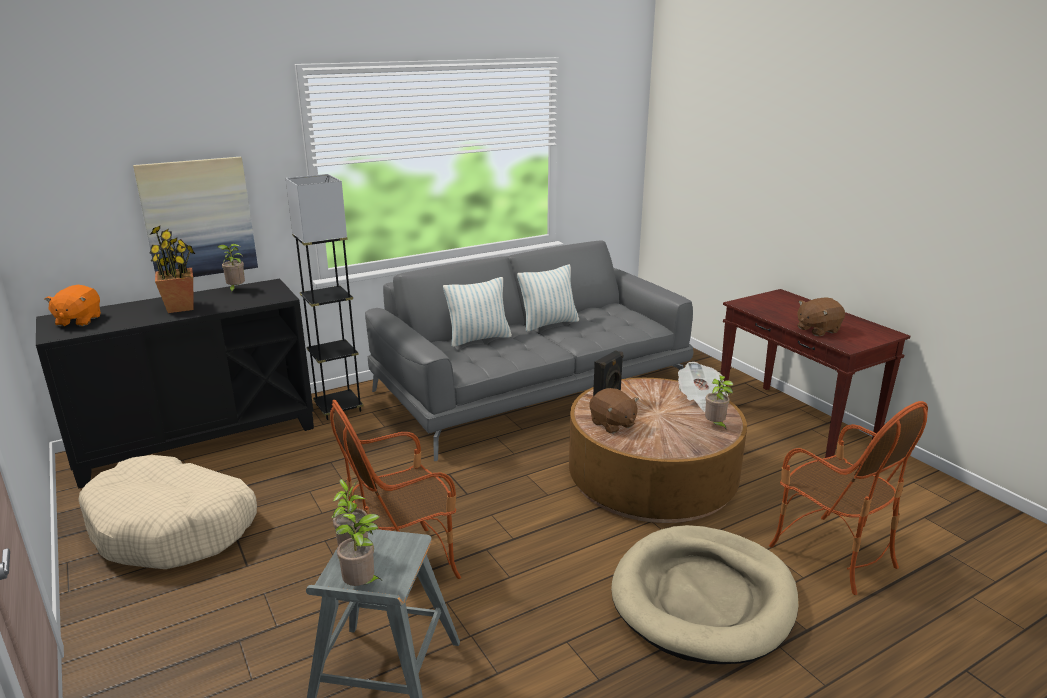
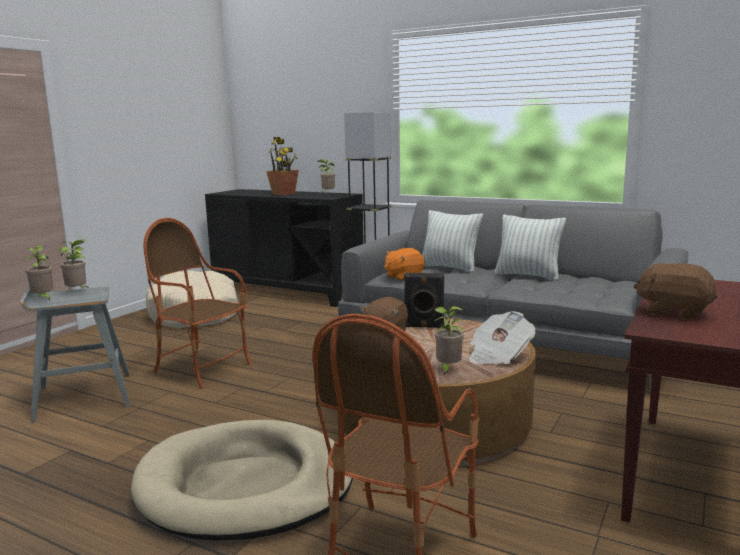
camera: 60 degrees right, 10 degrees down
orange plush toy [45,285,101,326] -> orange plush toy moved to [384,248,425,281]
picture [133,157,258,277] -> none

